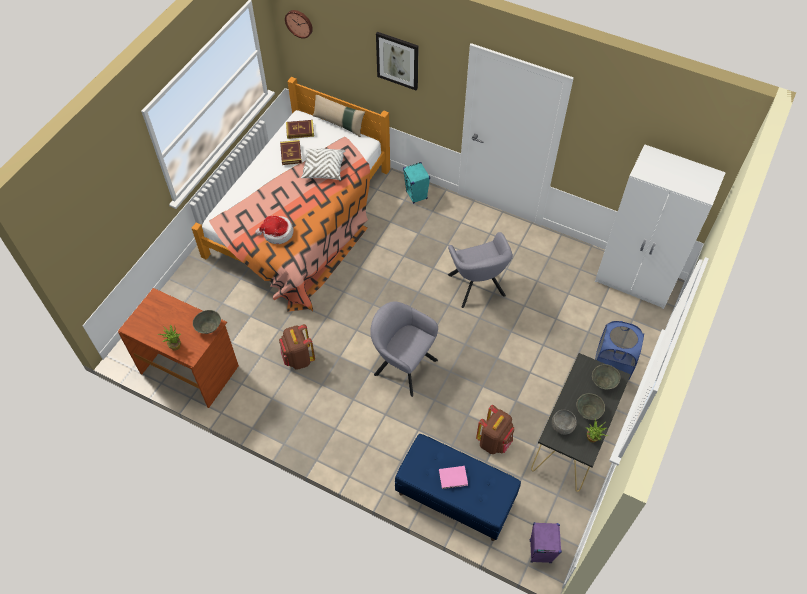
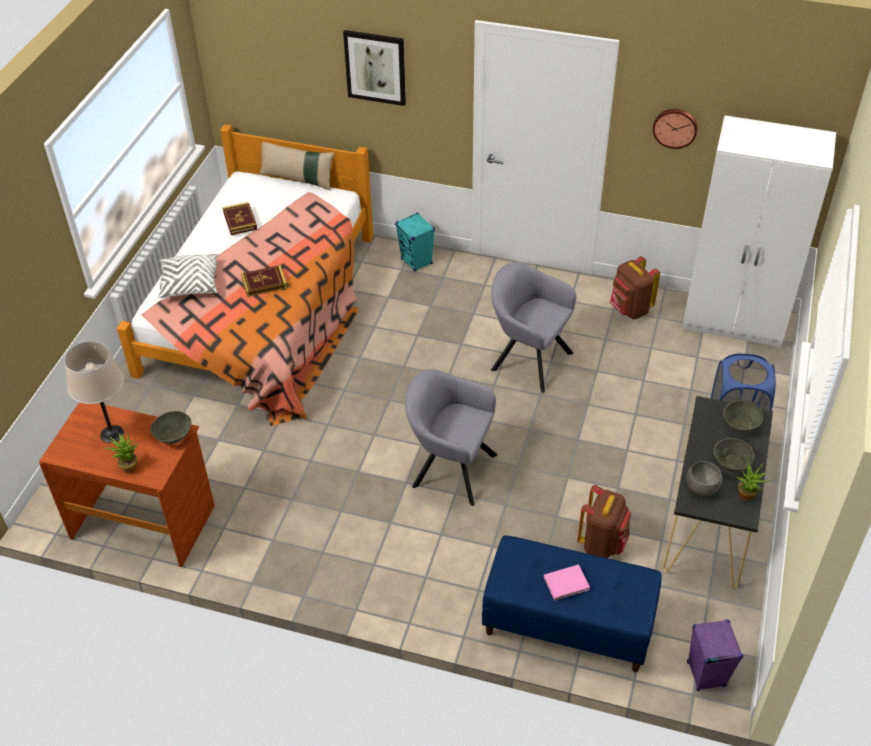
camera: 10 degrees left, 10 degrees down
hat [255,216,294,244] -> none
brown backpack [279,324,315,370] -> brown backpack moved to [610,256,660,319]
wall clock [285,10,313,39] -> wall clock moved to [653,109,698,149]
book [286,120,314,139] -> book moved to [241,265,287,297]
white pillow [301,149,346,180] -> white pillow moved to [158,254,218,298]
grey armchair [448,232,513,308] -> grey armchair turned 150 degrees clockwise [491,262,577,393]
none -> beige table lamp [64,341,124,443]

